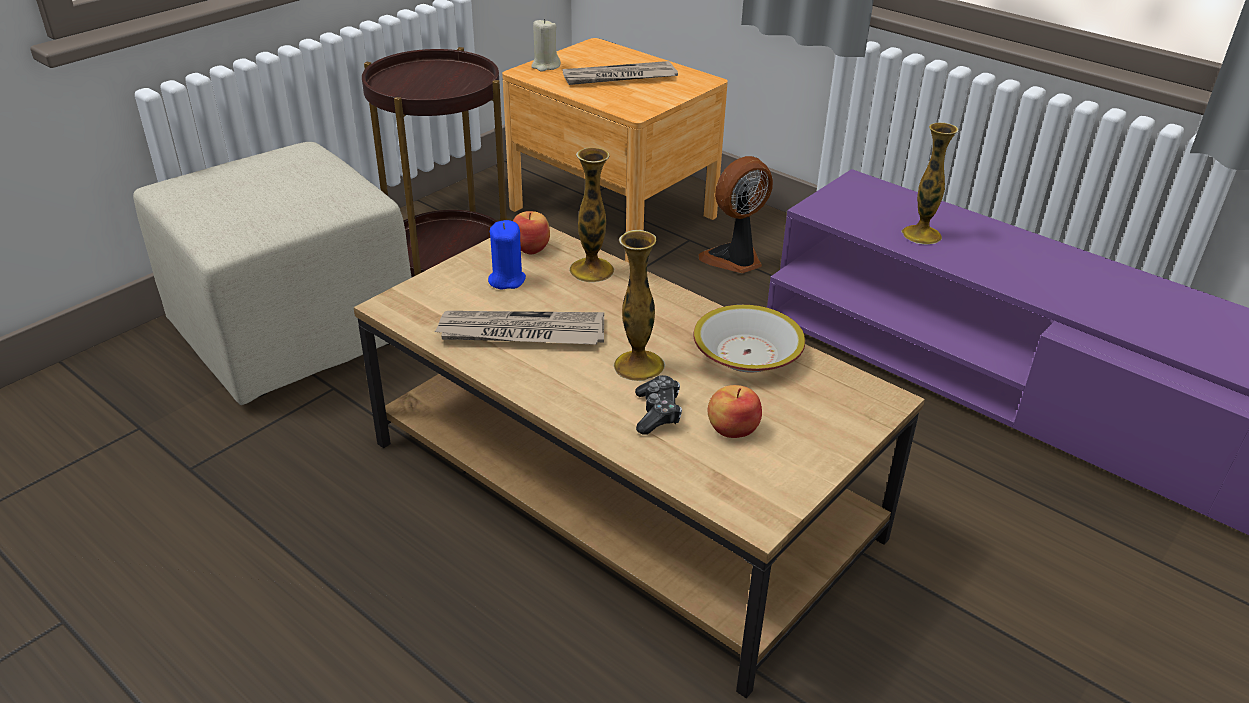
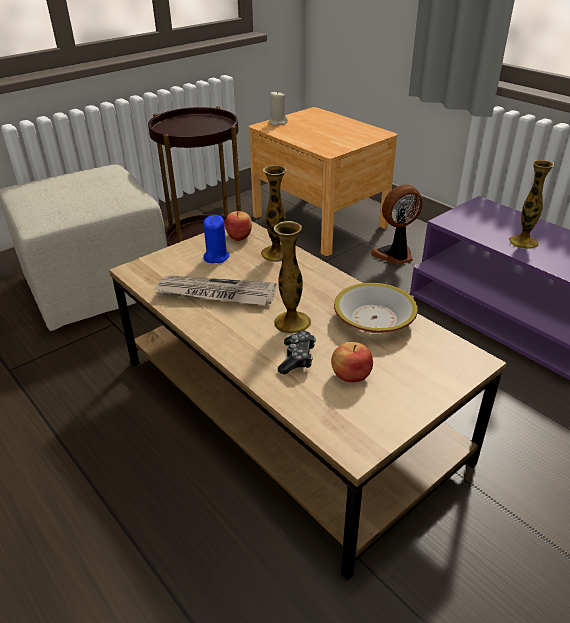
camera: 10 degrees right, 0 degrees up
newspaper [562,61,678,85] -> none

